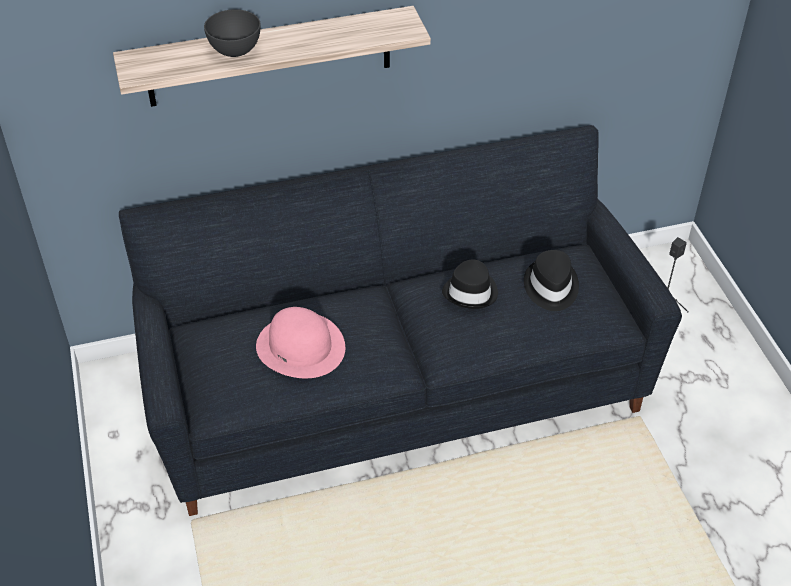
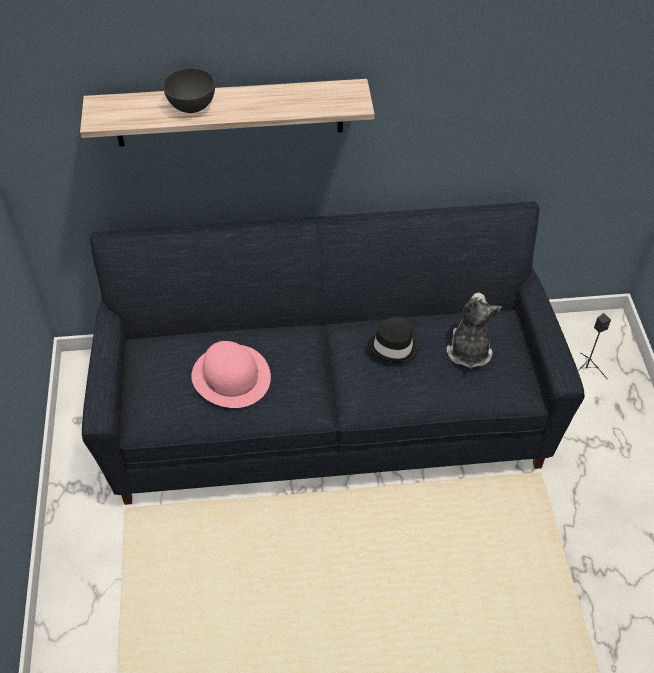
camera: 10 degrees right, 5 degrees up
black hat [524,250,579,311] -> plush toy [447,293,502,369]

